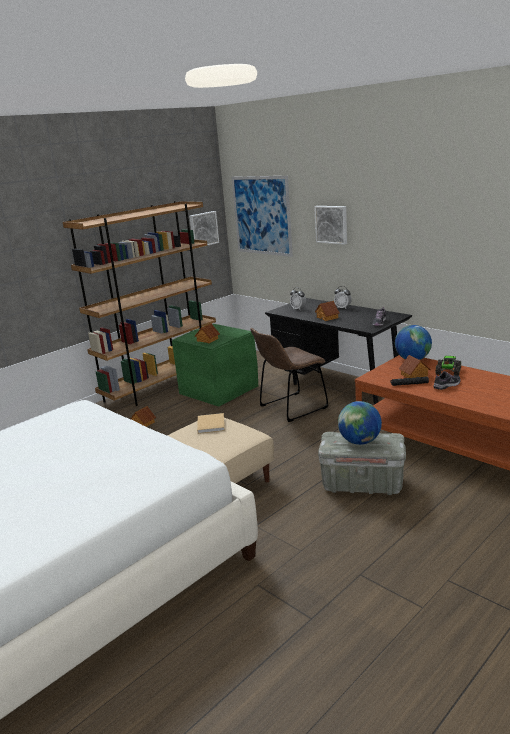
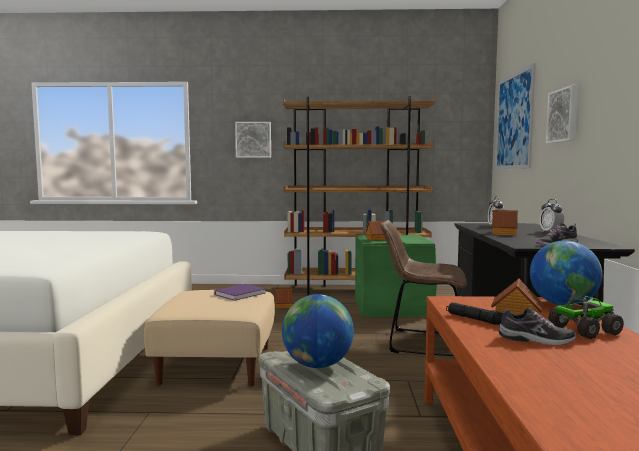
camera: 45 degrees right, 15 degrees down
picture [189,211,219,248] -> picture moved to [235,122,271,158]
beige book [197,413,225,434] -> purple book [214,284,266,301]

